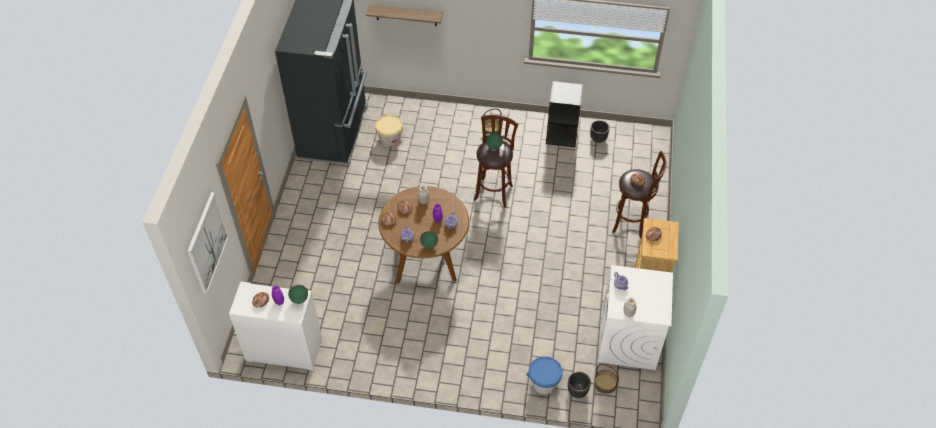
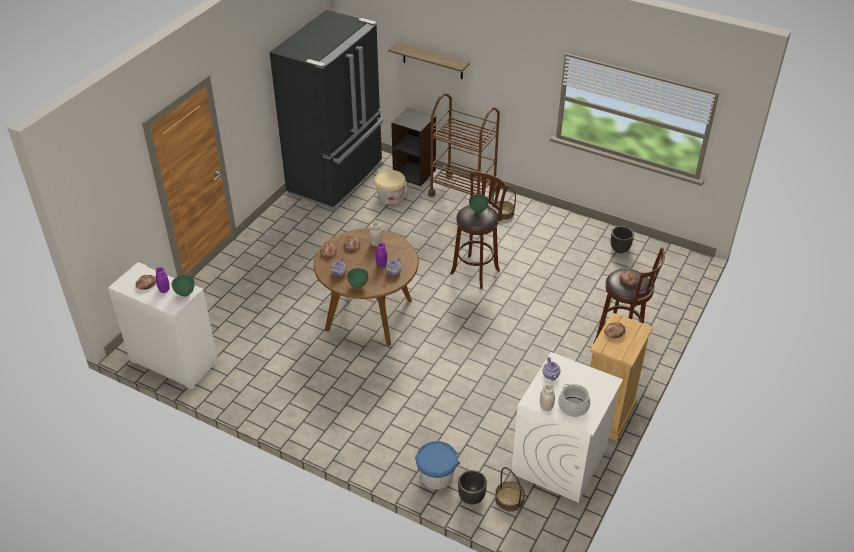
camera: 20 degrees right, 10 degrees down
picture [187,192,229,295] -> none
black bookcase [546,81,583,147] -> black bookcase moved to [391,107,436,186]
none -> brown cart [428,93,500,197]
none -> cooking pot [558,384,590,417]

